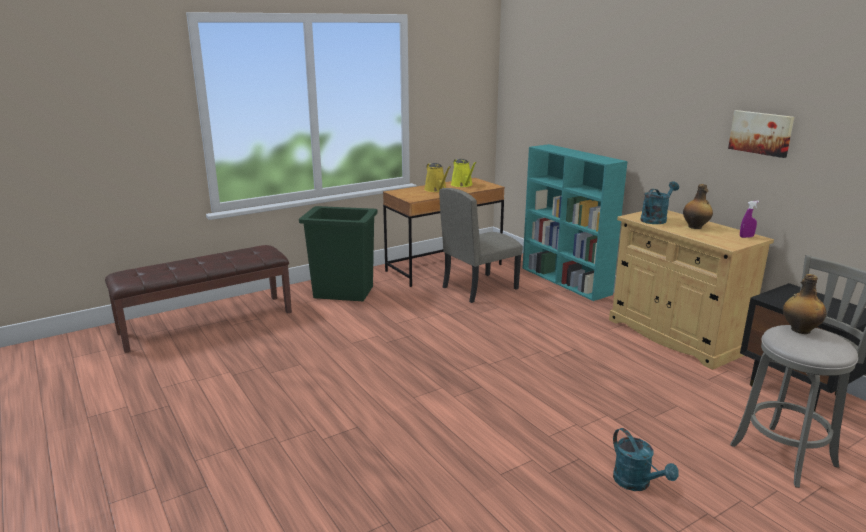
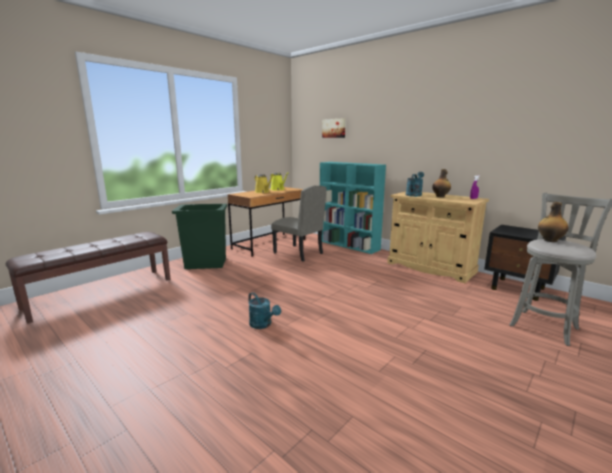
camera: 15 degrees left, 5 degrees down
beige chair [439,188,523,303] -> beige chair turned 90 degrees counterclockwise [271,185,327,262]
turquoise watering can [613,428,679,491] -> turquoise watering can moved to [248,292,281,329]
picture [728,110,794,158] -> picture moved to [322,118,346,138]

